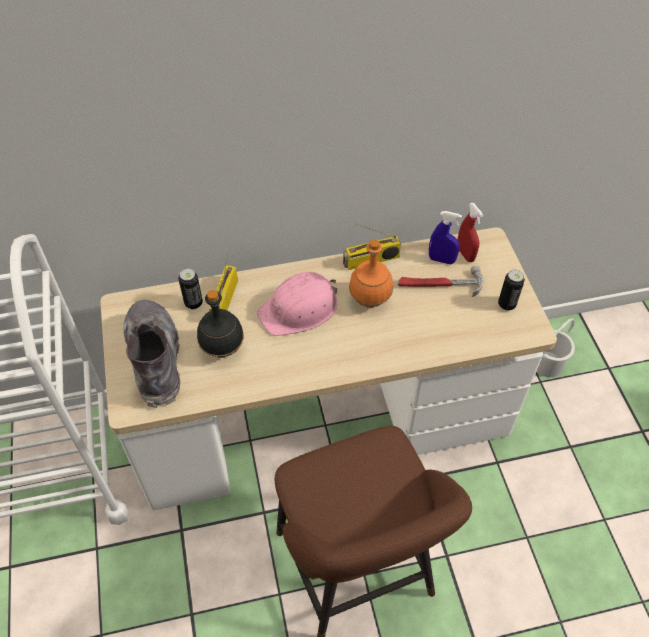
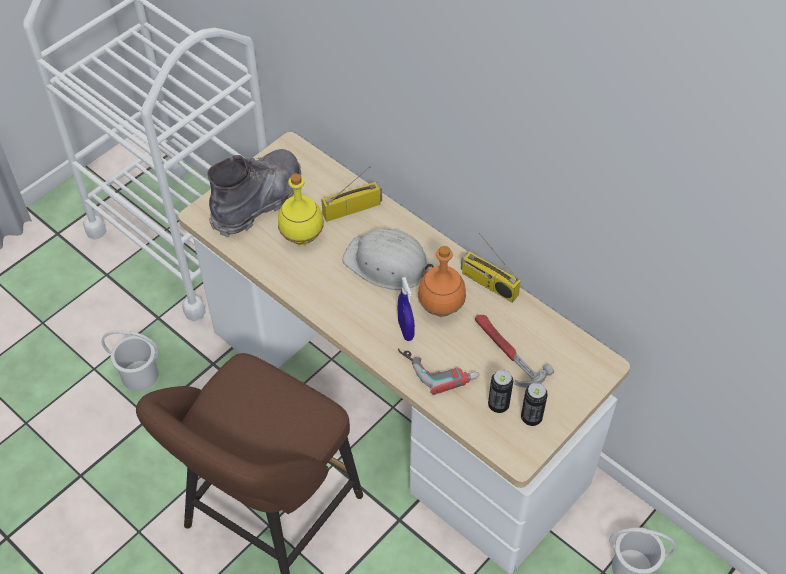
camera: 55 degrees right, 0 degrees up
can [178,268,203,309] -> can moved to [488,370,513,413]
black bottle [197,290,244,358] -> yellow bottle [278,174,324,245]
pink hard hat [257,272,337,336] -> white hard hat [342,228,434,290]
blue spray bottle [429,211,462,264] -> blue spray bottle moved to [398,277,415,341]
red spray bottle [458,203,483,262] -> none
none -> white bucket [101,330,159,391]
none -> power drill [398,348,480,395]

